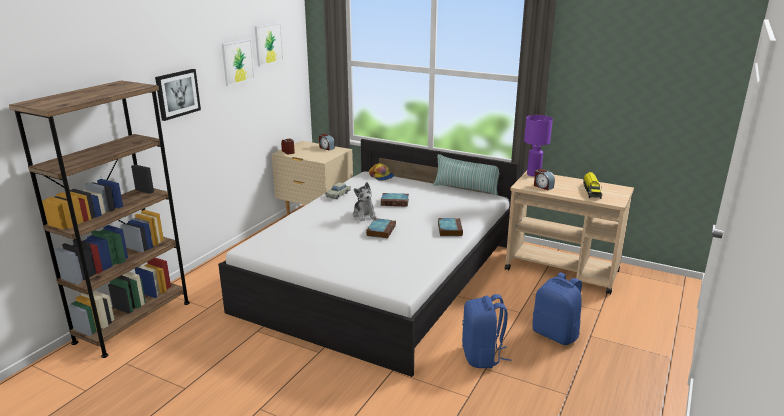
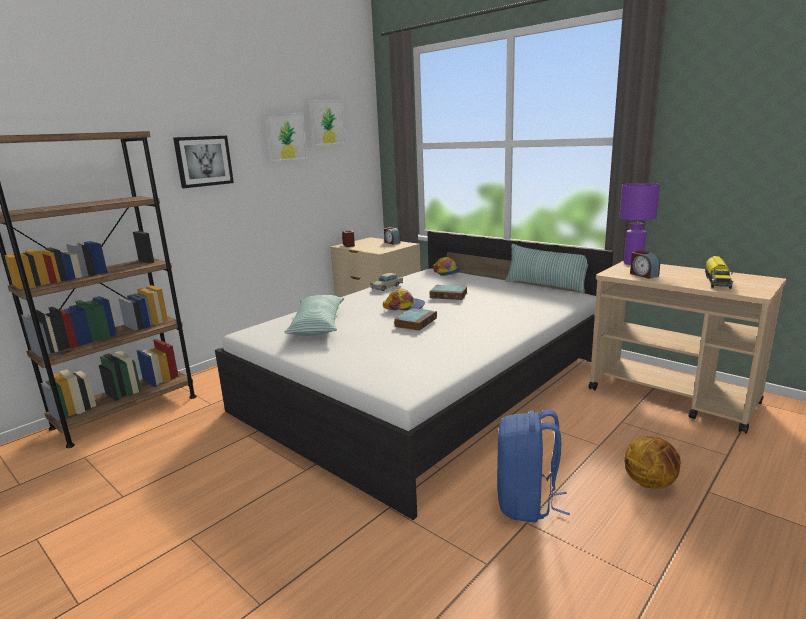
camera: 15 degrees right, 5 degrees down
plush toy [353,182,376,221] -> cap [383,288,425,311]
book [438,218,463,236] -> none
blue backpack [532,273,582,345] -> basketball [624,435,681,489]
none -> pillow [284,295,344,336]

